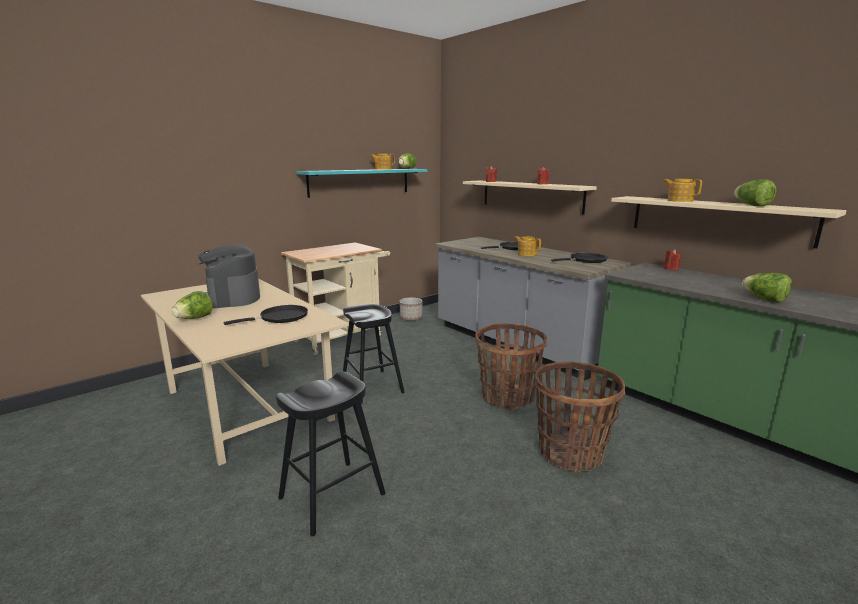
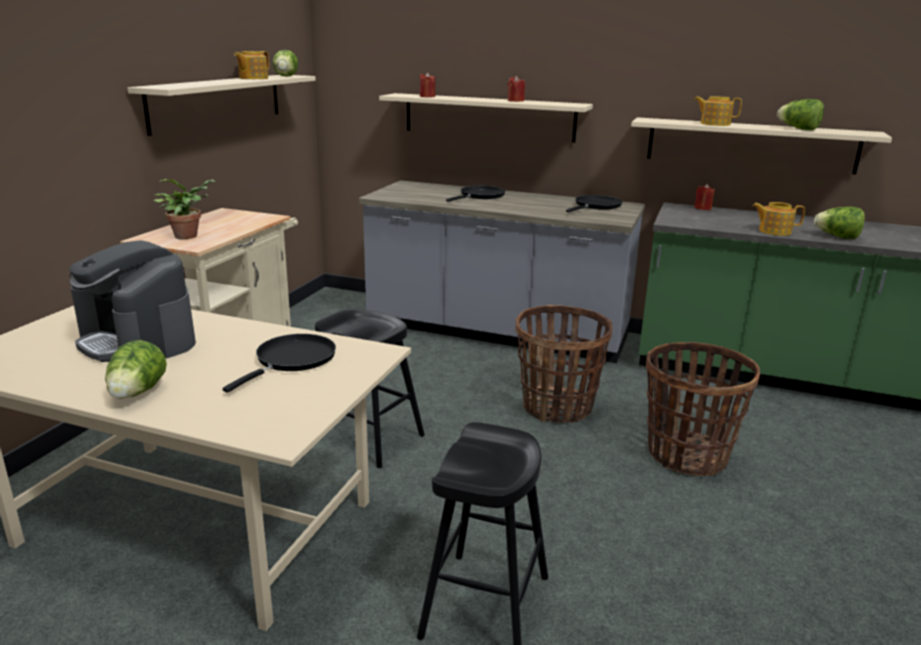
camera: 30 degrees left, 5 degrees up
turquoise shelf [296,169,427,198] -> beige shelf [128,75,316,136]
planter [400,298,422,321] -> none
teapot [515,236,541,256] -> teapot moved to [753,202,805,236]
none -> potted plant [153,179,216,239]

